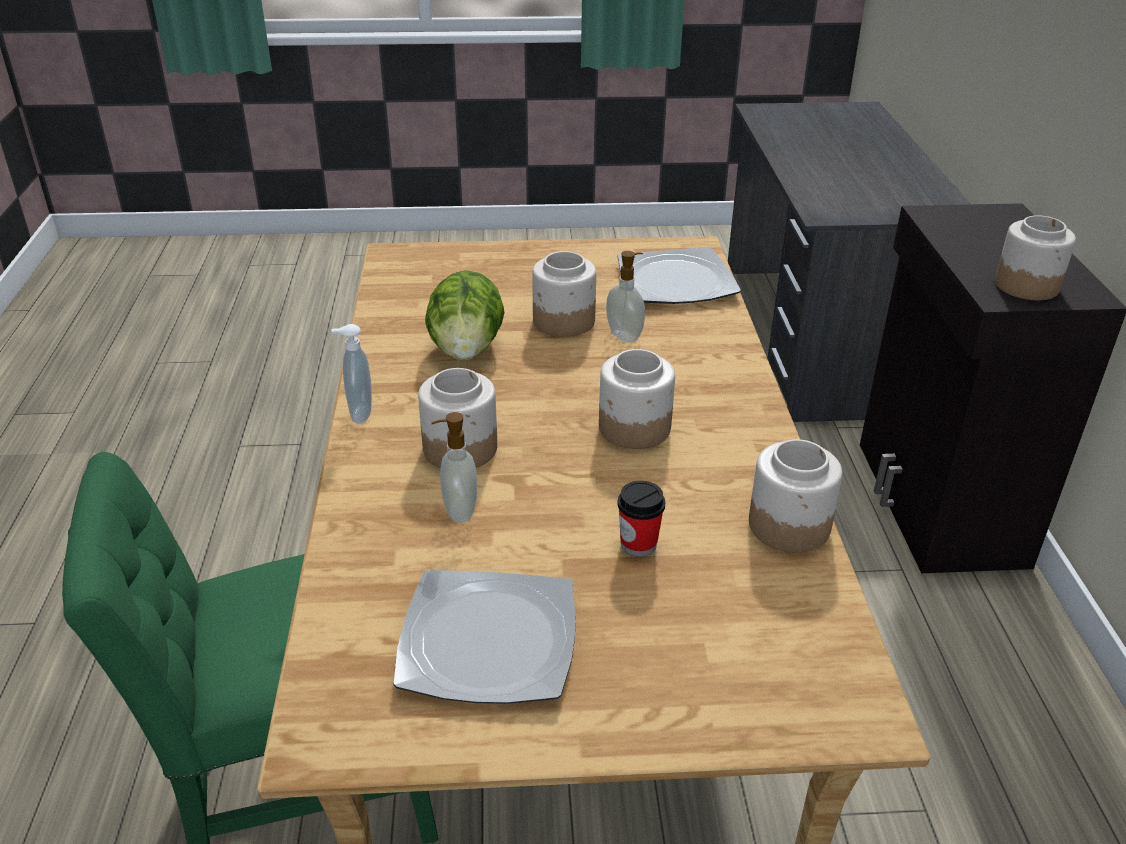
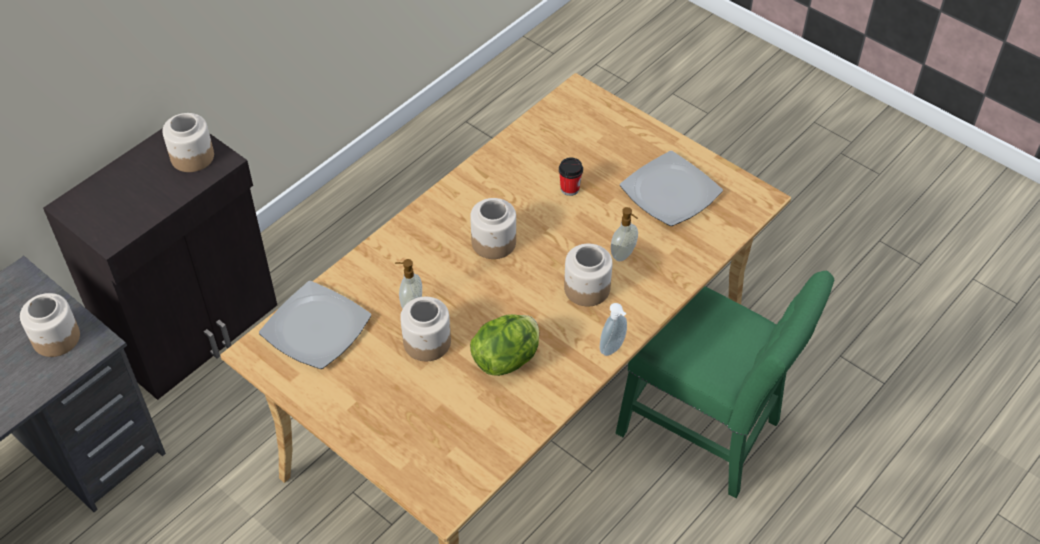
camera: 135 degrees left, 15 degrees up
jar [749,439,842,553] -> jar moved to [20,293,80,357]

